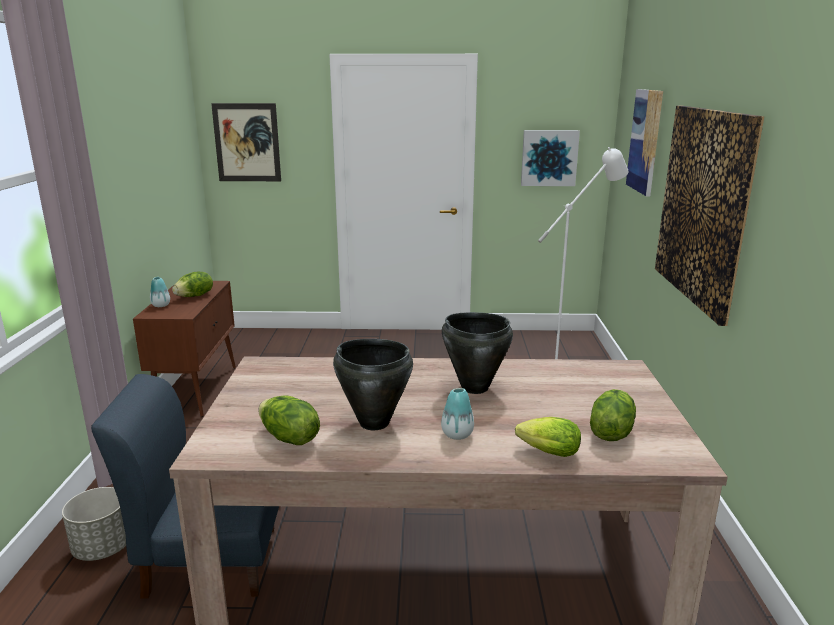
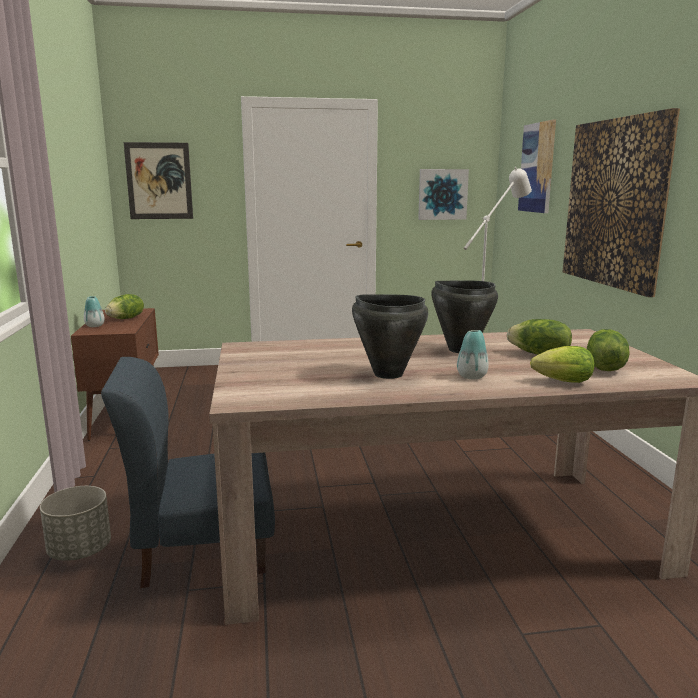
camera: 10 degrees left, 5 degrees down
lettuce [258,396,320,445] -> lettuce moved to [507,319,572,355]

